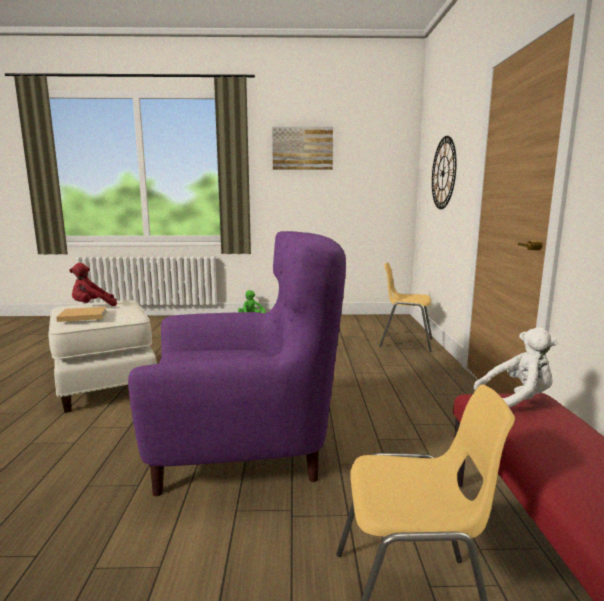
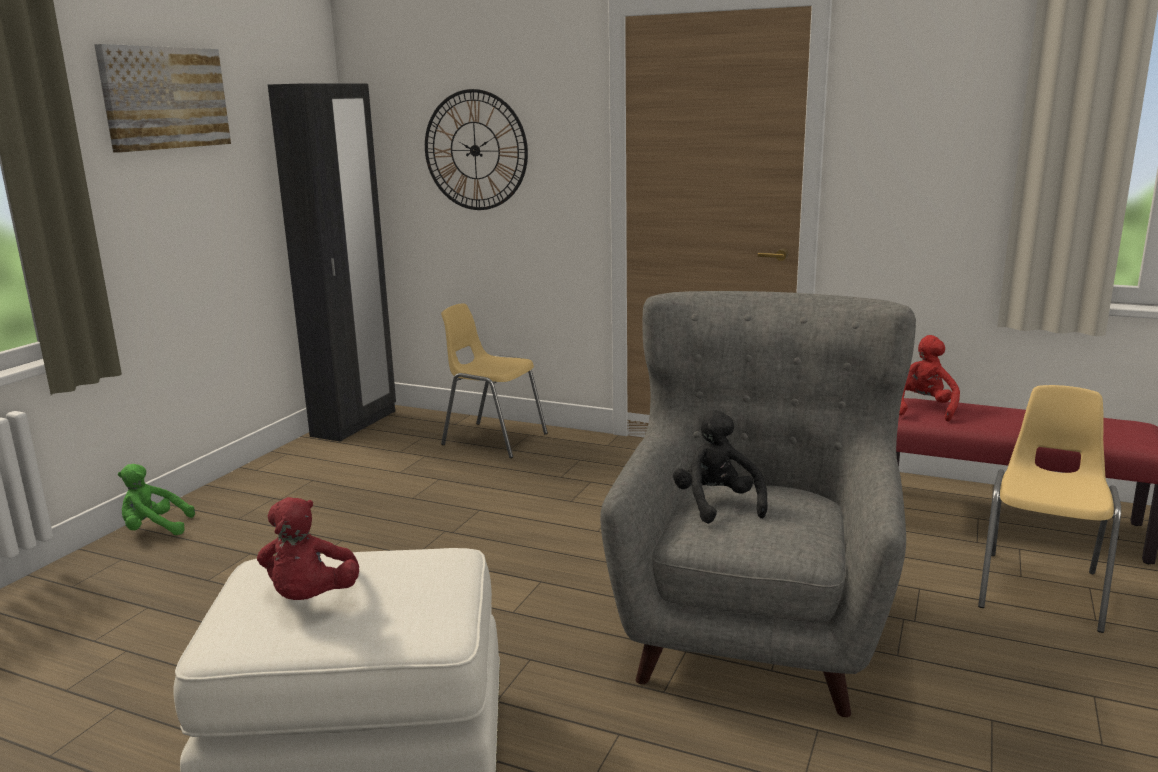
camera: 65 degrees left, 5 degrees up
beige book [56,307,107,322] -> none
purple armchair [128,231,346,496] -> grey armchair [600,291,916,717]
yellow chair [379,262,432,352] -> yellow chair turned 75 degrees clockwise [441,303,548,458]
white plush toy [473,327,558,408] -> red plush toy [899,335,960,422]
none -> black wardrobe [268,83,396,442]
none -> black plush toy [673,410,768,524]

